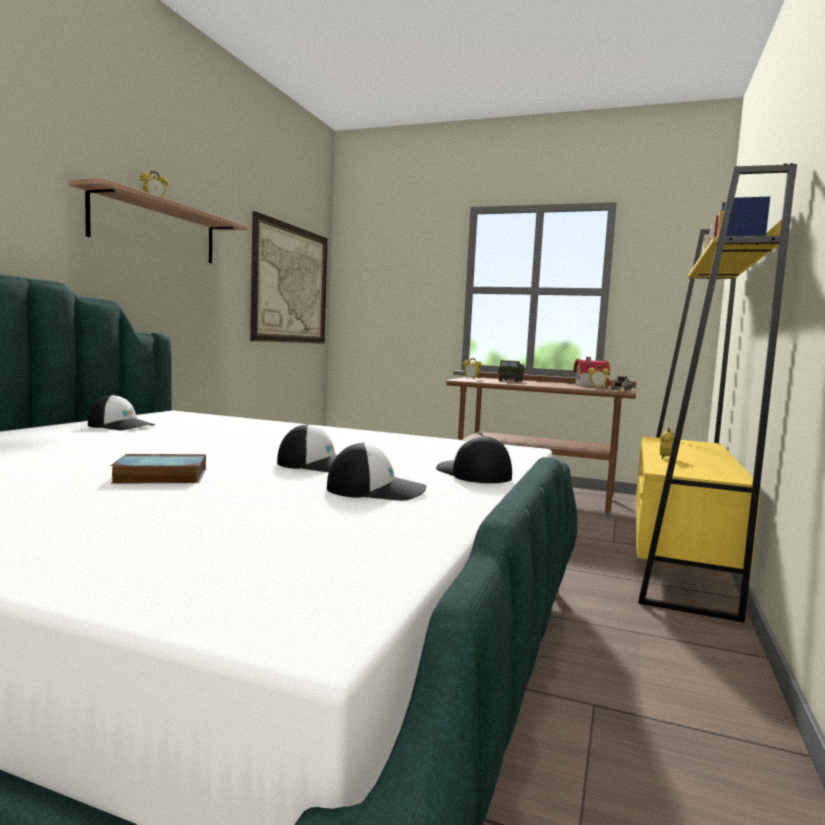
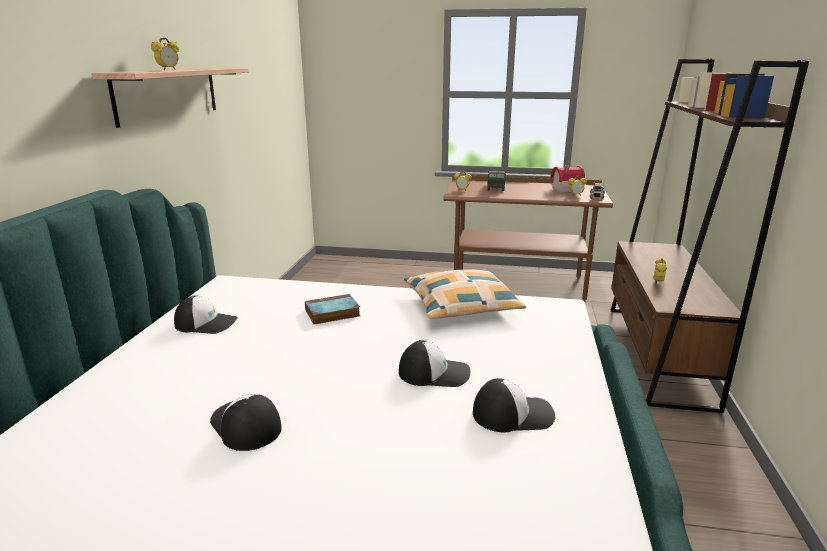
camera: 10 degrees left, 15 degrees up
book [111,454,206,484] -> book moved to [305,294,360,325]
picture [250,211,328,344] -> none
cap [436,435,512,483] -> cap moved to [210,394,282,451]
yellow bookcase [636,163,797,623] -> brown bookcase [611,59,809,413]
none -> pillow [404,269,526,319]

